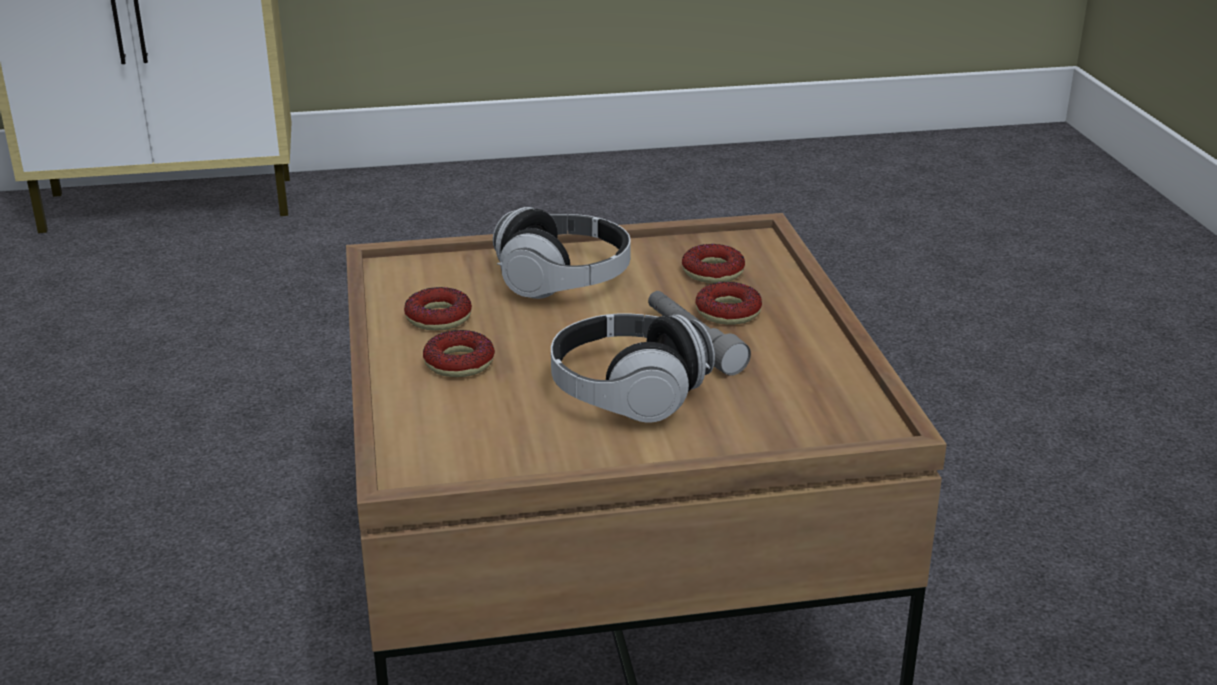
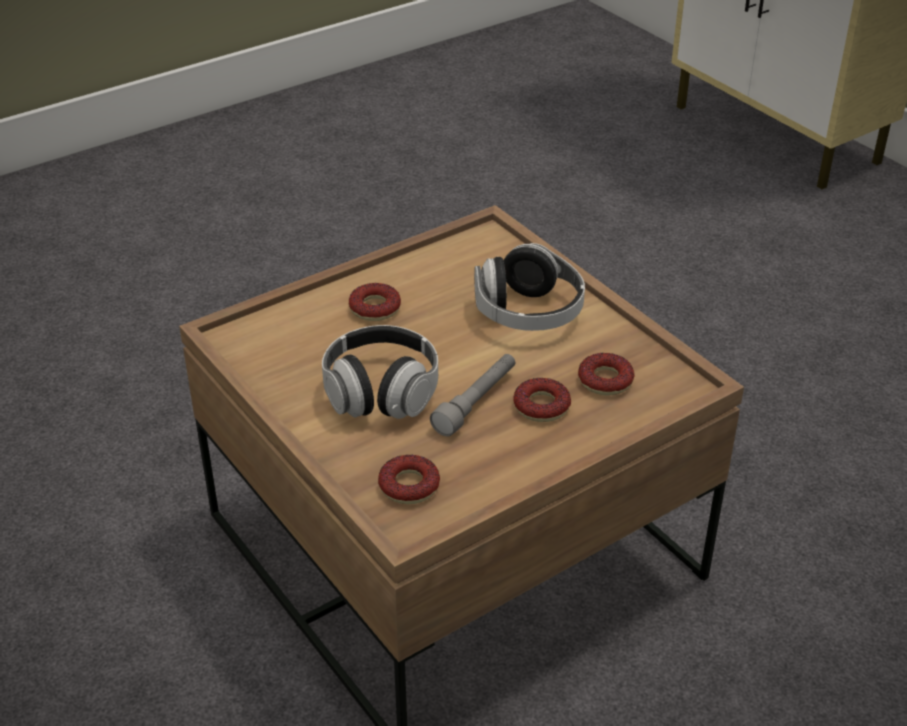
camera: 65 degrees right, 10 degrees up
donut [404,287,472,331] -> donut moved to [378,455,440,504]

